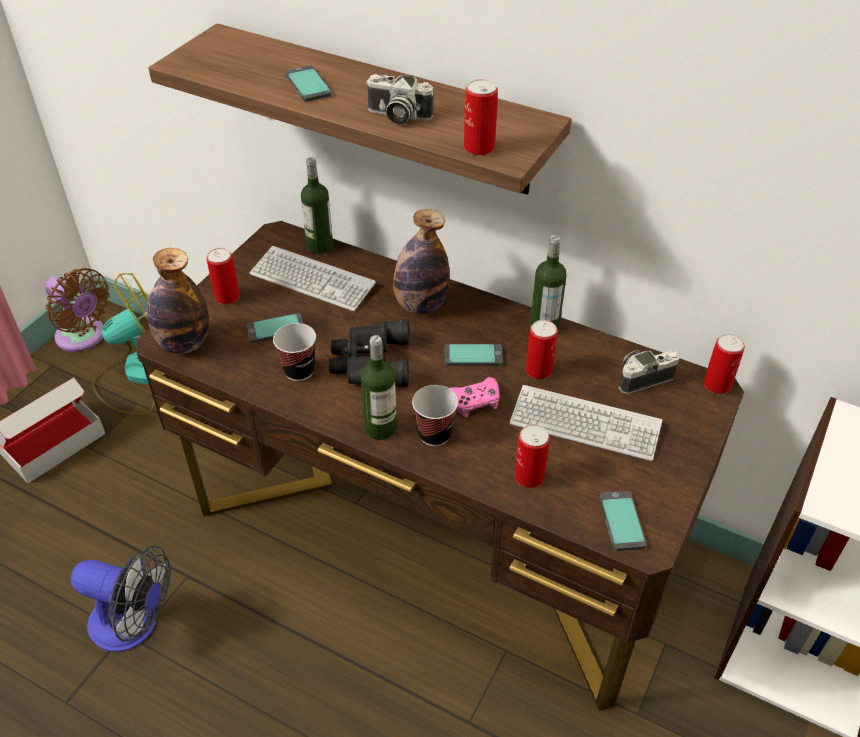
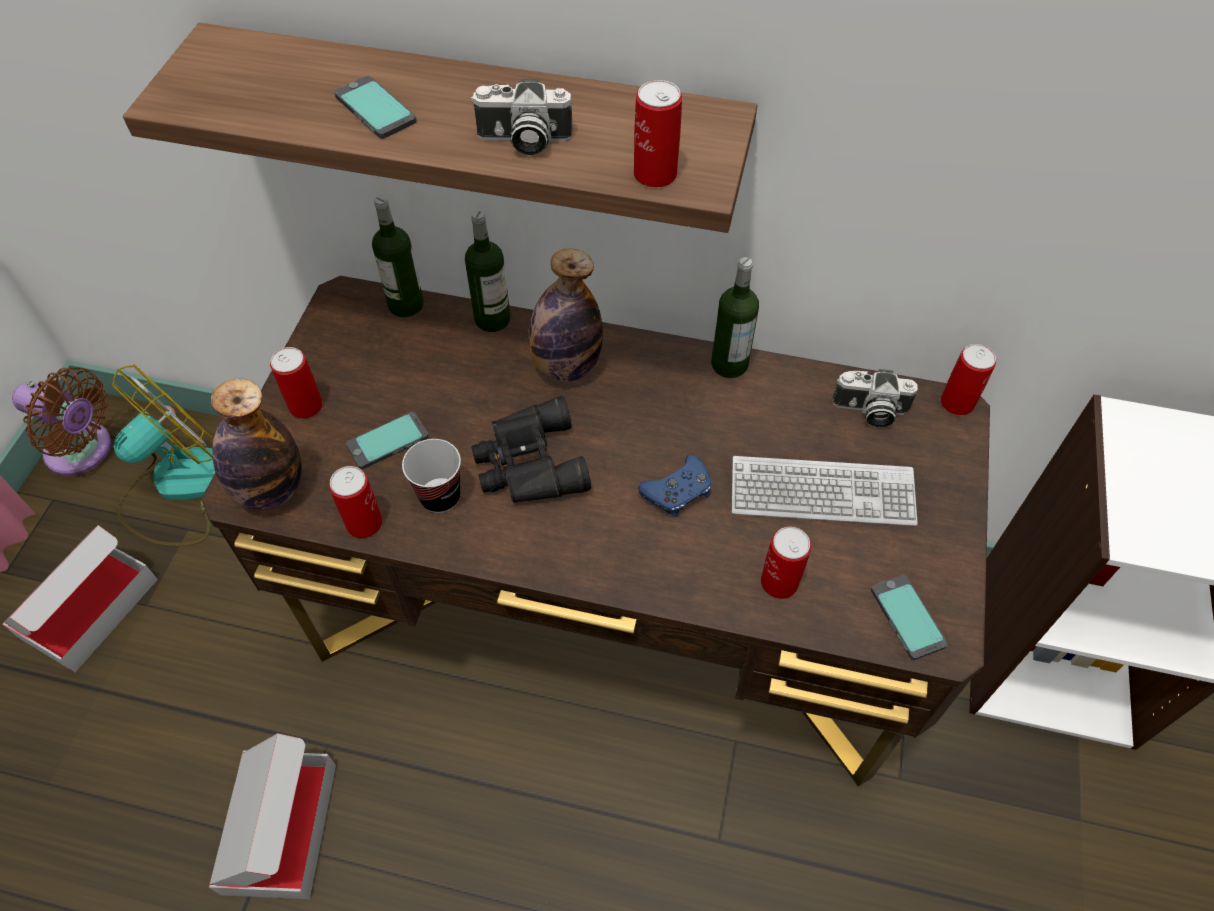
camera: 15 degrees left, 10 degrees up
fan [71,545,171,652] -> cardboard box [209,733,336,899]
keyboard [250,246,376,311] -> none
bottle [361,335,397,440] -> bottle moved to [465,210,510,332]
cup [412,385,458,446] -> none
phone [445,344,503,366] -> none
pink game controller [449,377,500,417] -> blue game controller [638,455,712,517]
can [526,320,558,379] -> can moved to [329,466,382,538]
camera [619,350,679,394] -> camera turned 135 degrees counterclockwise [833,369,918,427]

